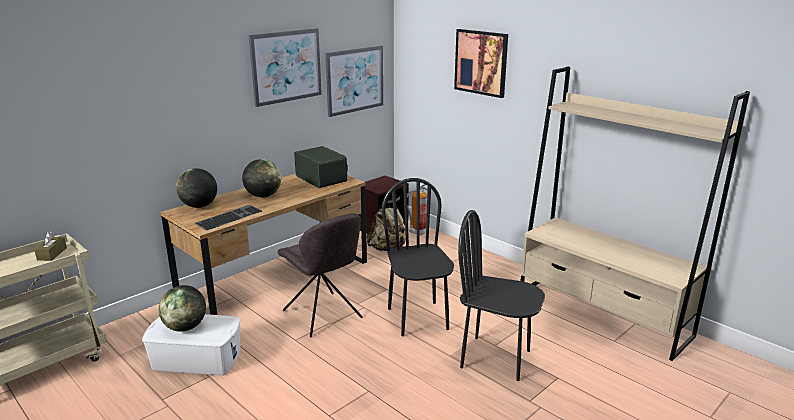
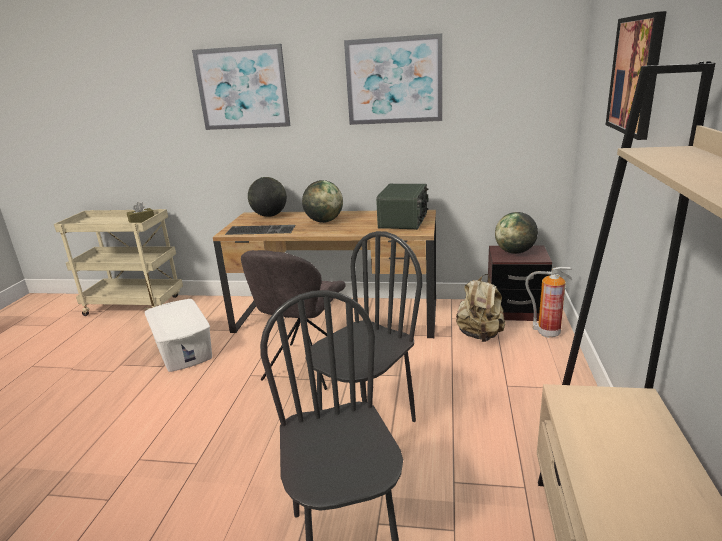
camera: 55 degrees right, 0 degrees up
globe [159,285,206,332] -> globe moved to [495,212,538,254]
picture [325,46,383,117] -> picture moved to [192,44,290,130]

